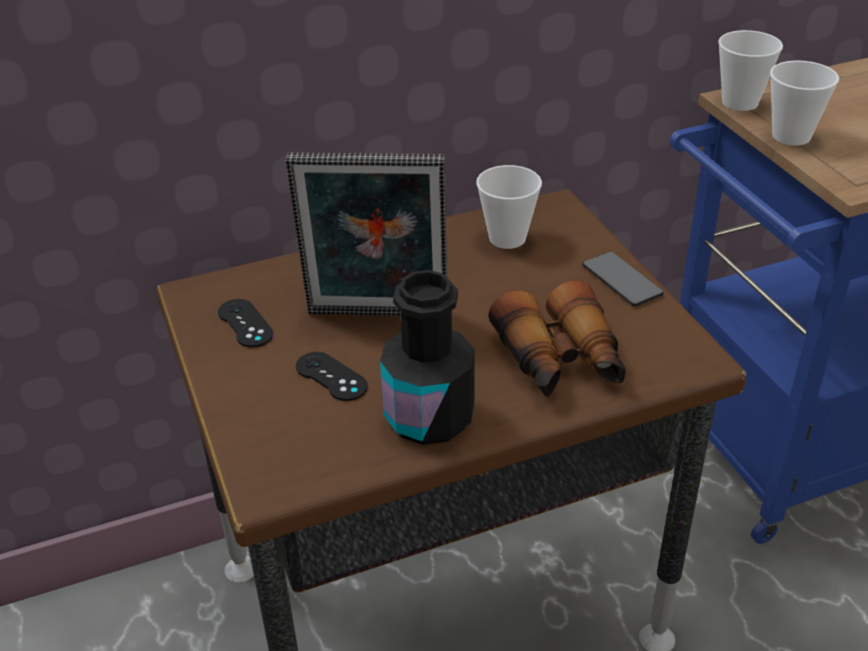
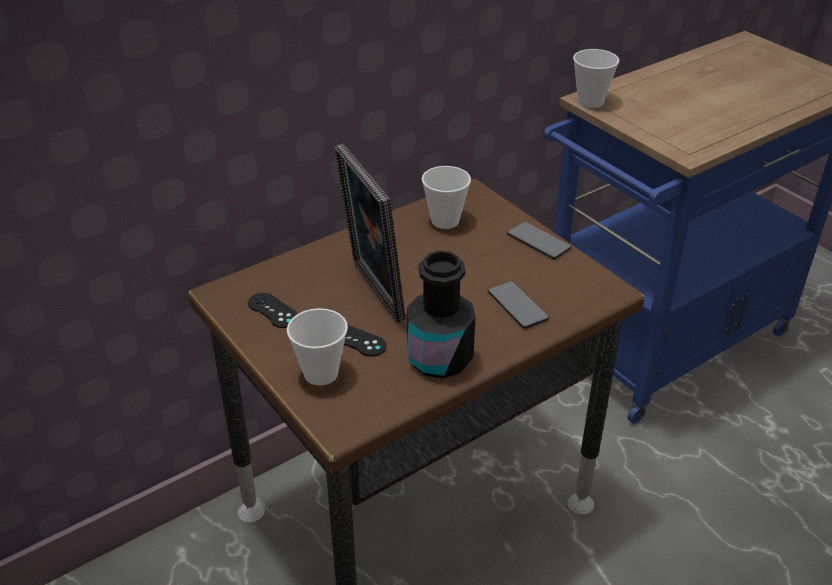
camera: 15 degrees left, 0 degrees up
picture frame [286,152,447,316] -> picture frame turned 75 degrees clockwise [334,144,405,322]
binoculars [488,280,626,397] -> phone [488,281,549,329]
cup [770,61,839,146] -> cup moved to [287,308,348,386]

